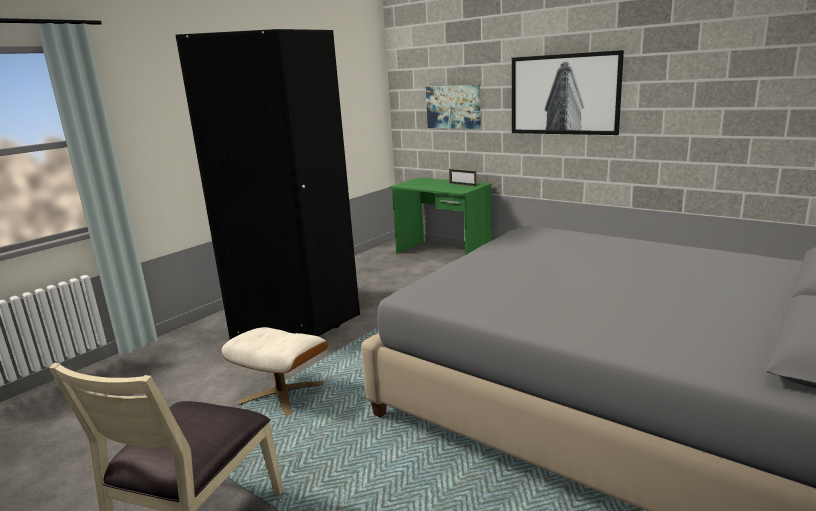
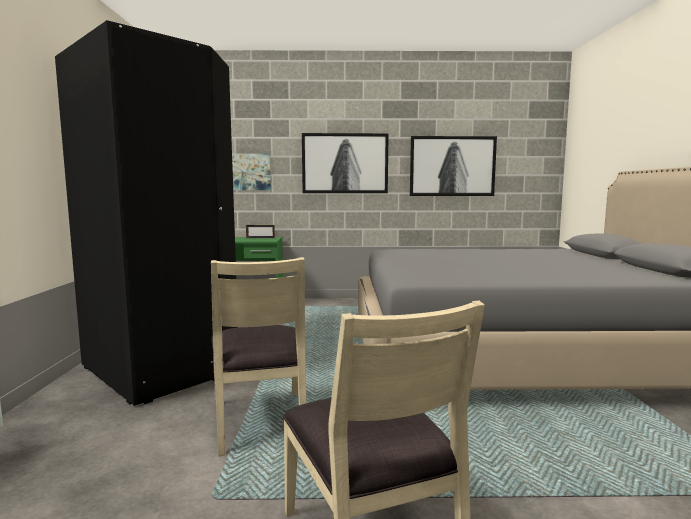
camera: 40 degrees left, 10 degrees down
beige ottoman [221,327,328,416] -> beige chair [211,257,307,456]
none -> picture [410,136,497,196]

